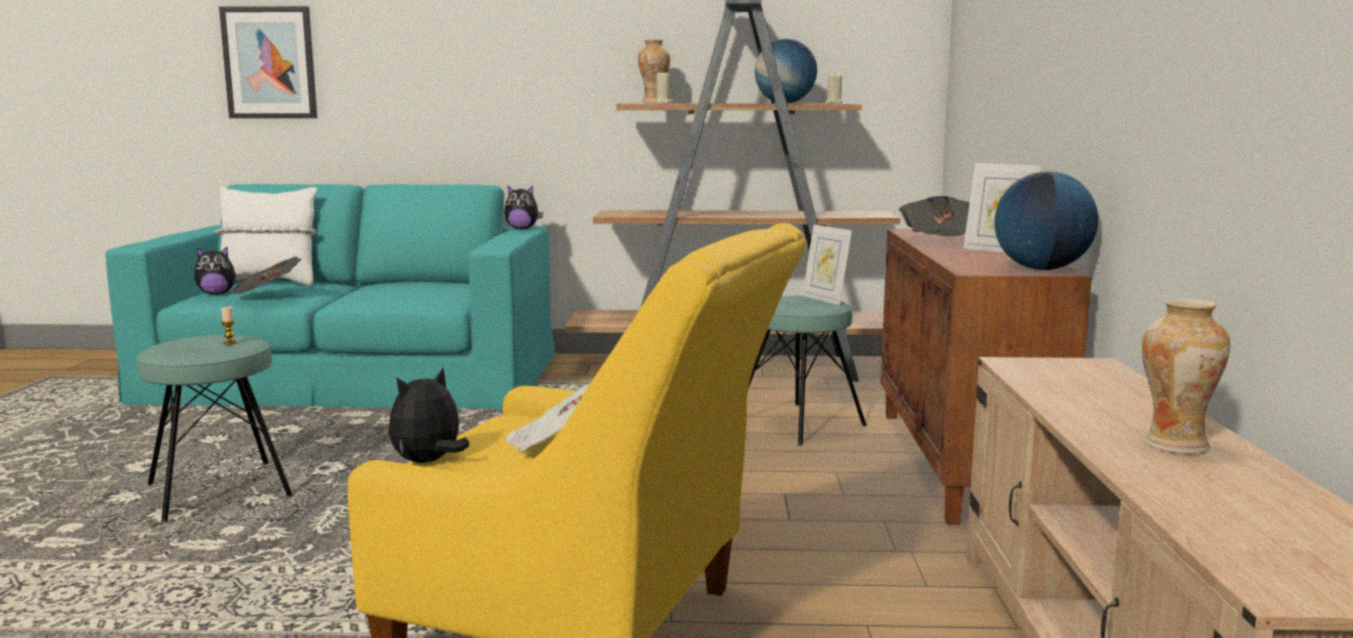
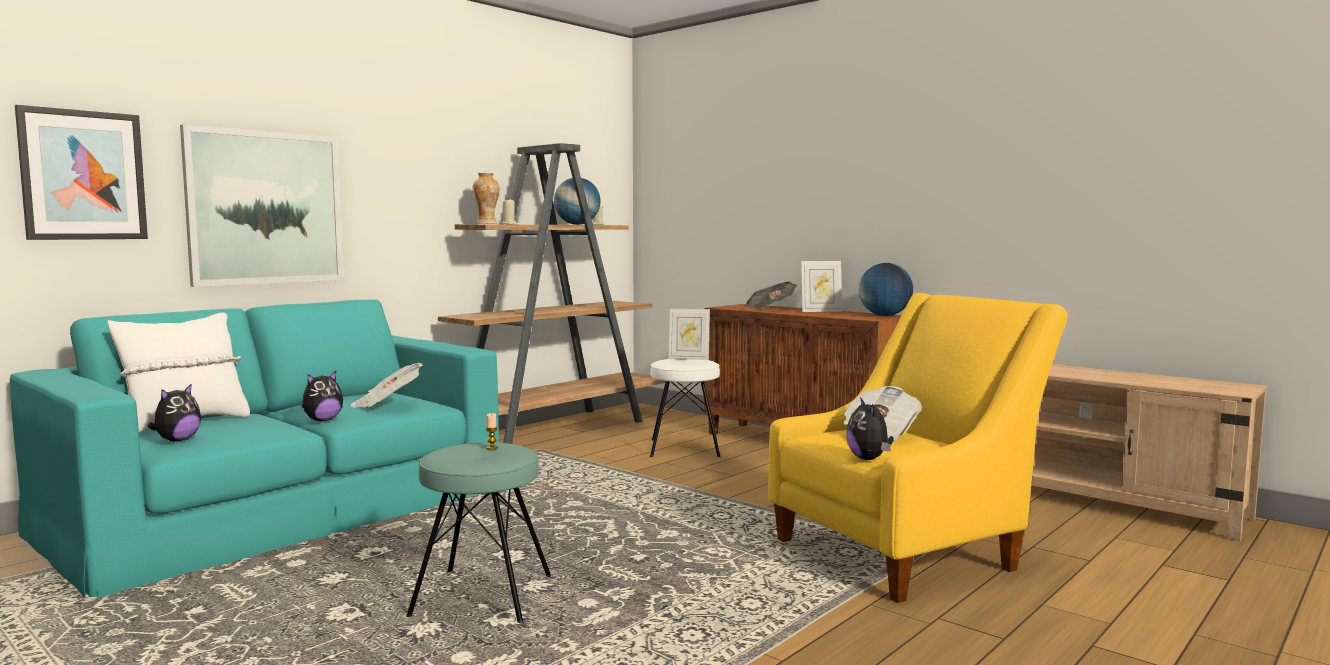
camera: 50 degrees left, 5 degrees down
newspaper [228,256,301,294] -> newspaper moved to [351,363,423,408]
plush toy [504,186,543,230] -> plush toy moved to [302,371,343,421]
turquoise stool [748,296,867,446] -> white stool [650,359,720,457]
vase [1142,299,1230,454] -> none
none -> picture [180,124,344,287]

